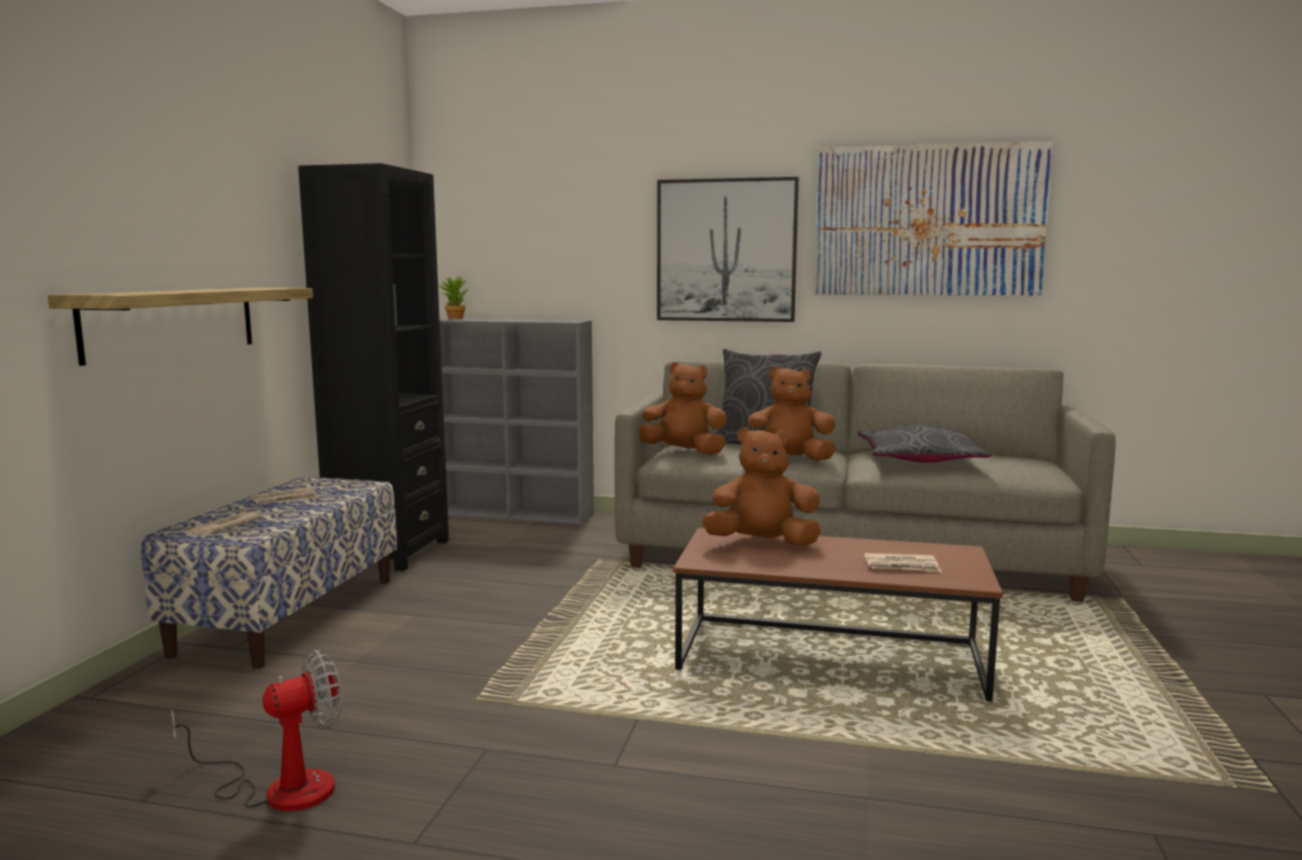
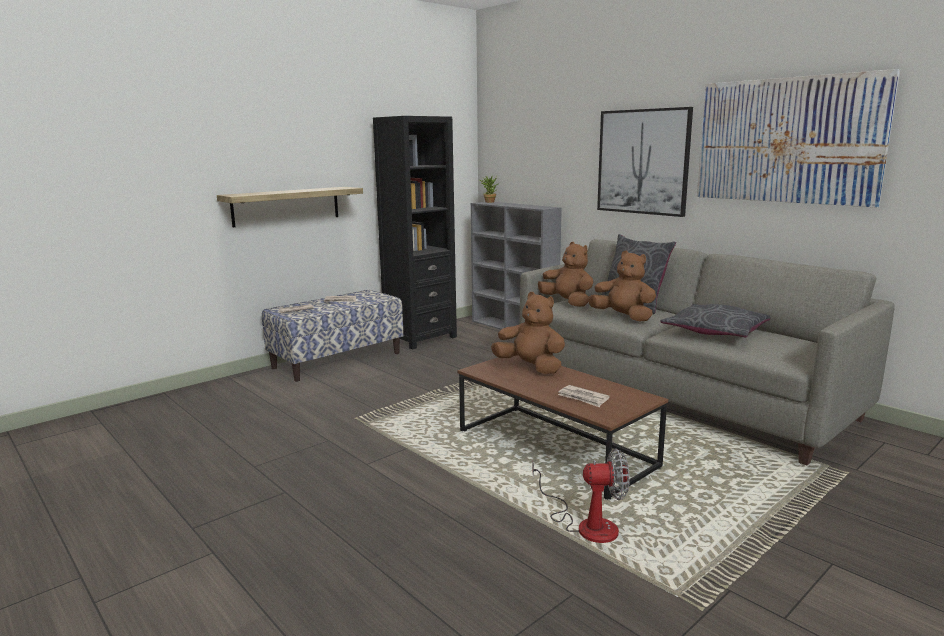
camera: 35 degrees right, 5 degrees up
fan [171,650,342,811] -> fan moved to [532,449,630,543]

